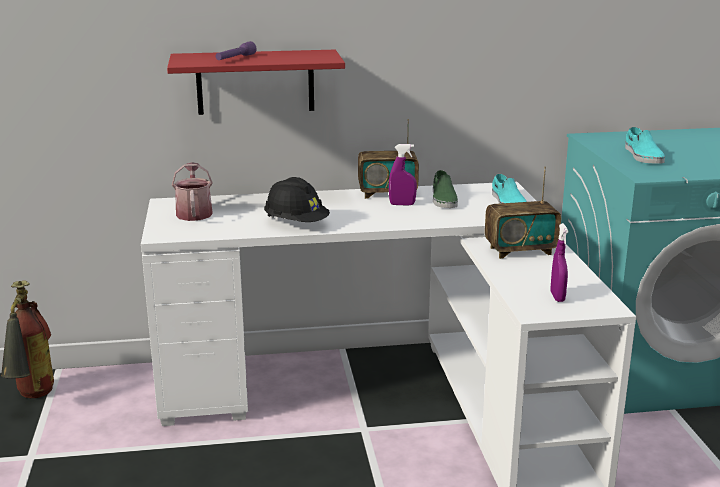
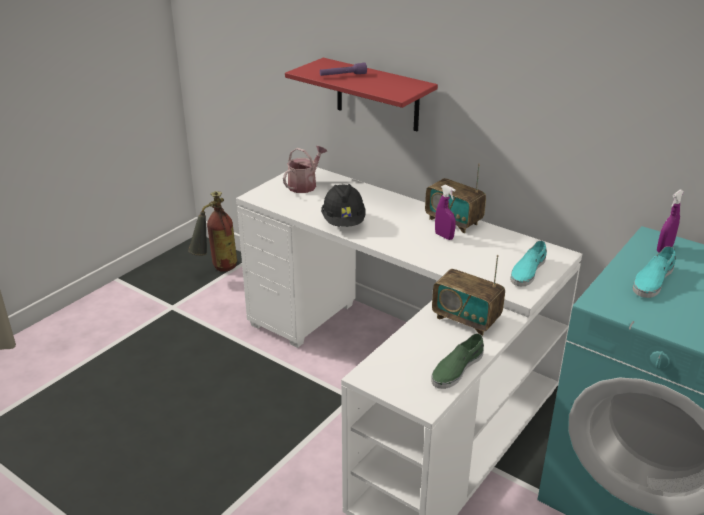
camera: 45 degrees right, 10 degrees up
green shoe [433,170,458,208] -> green shoe moved to [431,333,484,389]
purple spray bottle [550,223,568,302] -> purple spray bottle moved to [657,189,684,252]

